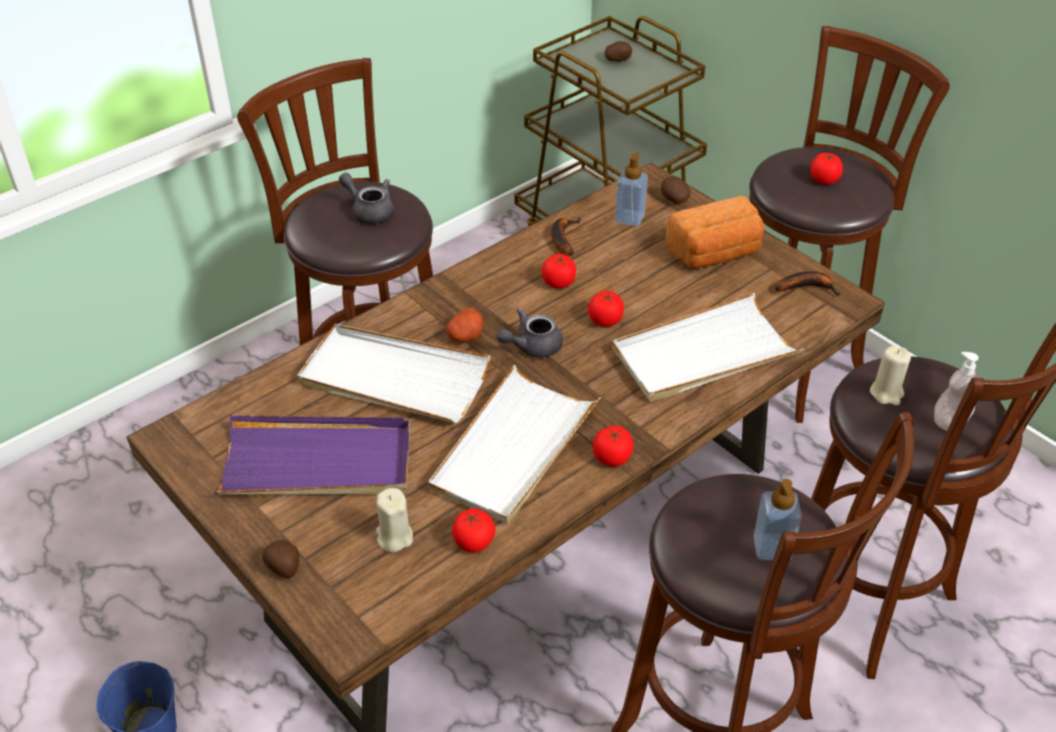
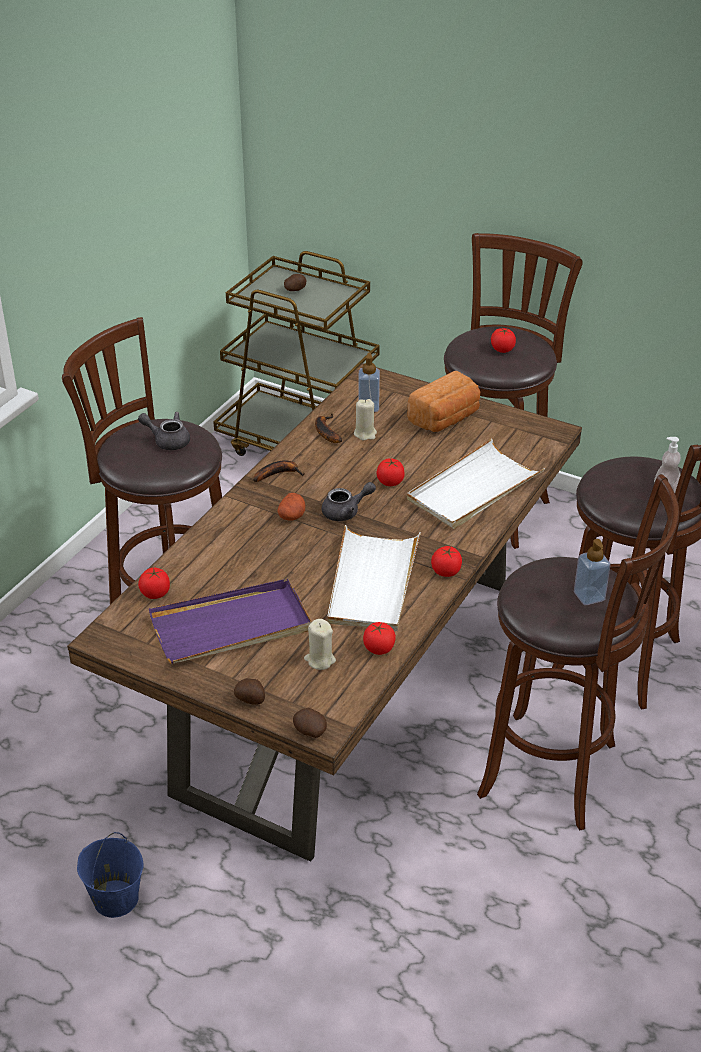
camera: 20 degrees left, 5 degrees down
white tray [297,324,491,423] -> none
grey teapot [497,308,563,358] -> grey teapot turned 150 degrees counterclockwise [322,482,376,521]
tomato [541,254,576,288] -> tomato moved to [138,568,170,599]
potato [661,176,690,204] -> potato moved to [293,708,327,738]
banana [775,271,841,296] -> banana moved to [253,460,304,482]
beige candle [870,346,911,406] -> beige candle moved to [354,399,377,440]

